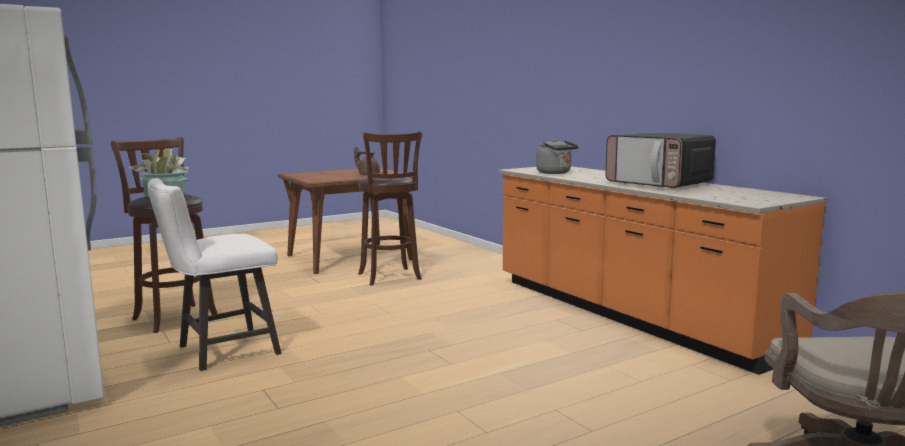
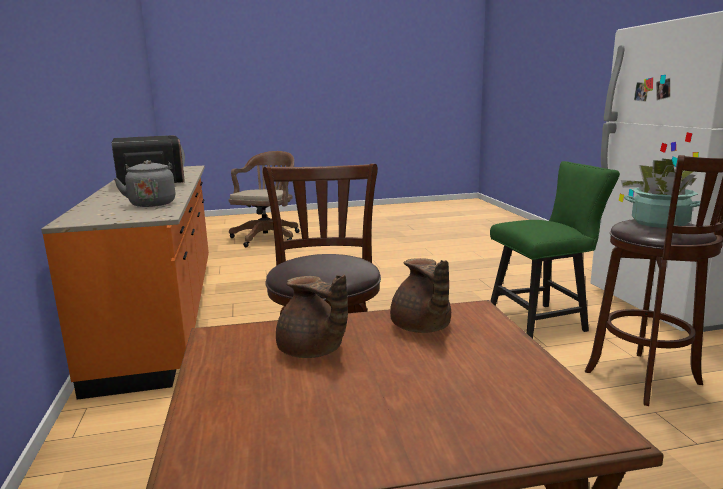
camera: 160 degrees left, 5 degrees up
white stool [148,178,281,371] -> green chair [490,161,620,339]
none -> brown teapot [390,258,451,333]

